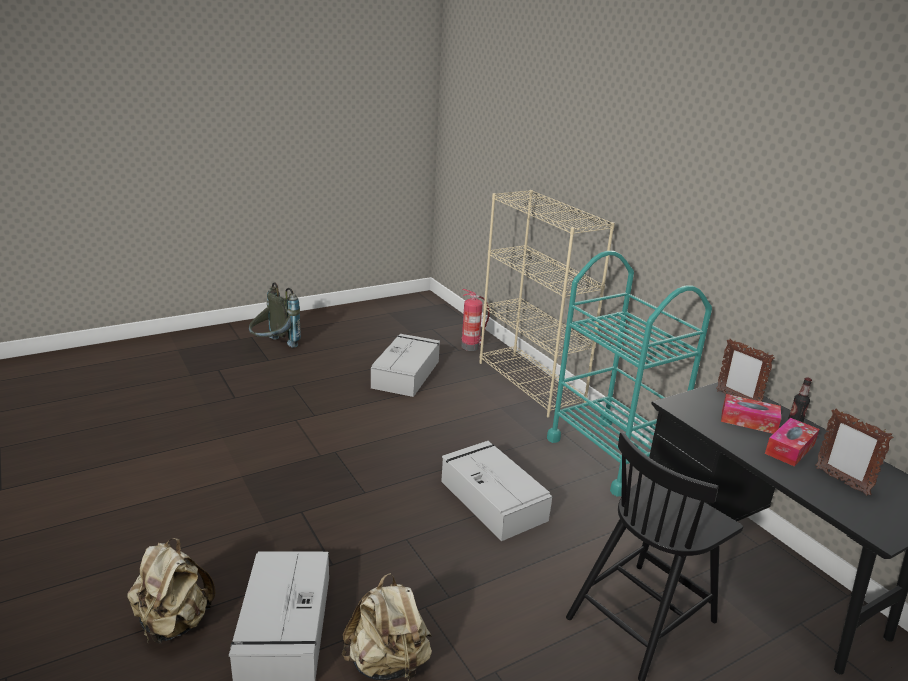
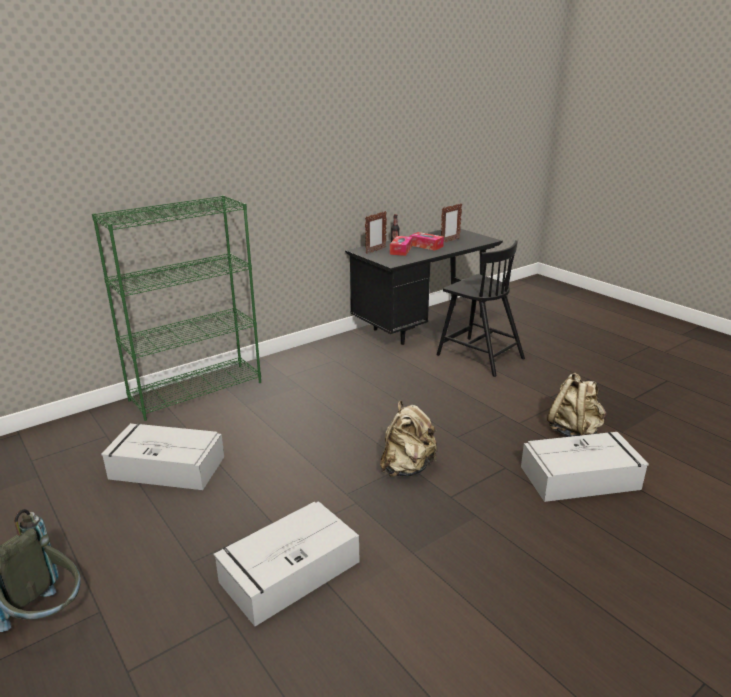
camera: 95 degrees left, 0 degrees up
beige backpack [127,538,215,644] -> beige backpack moved to [380,401,437,477]
grey storage box [441,441,552,541] -> grey storage box moved to [213,501,359,626]
fire extinguisher [461,289,490,351] -> none
beige bookcase [479,190,615,418] -> green bookcase [92,195,261,421]
turquoise cart [547,251,712,497] -> none

